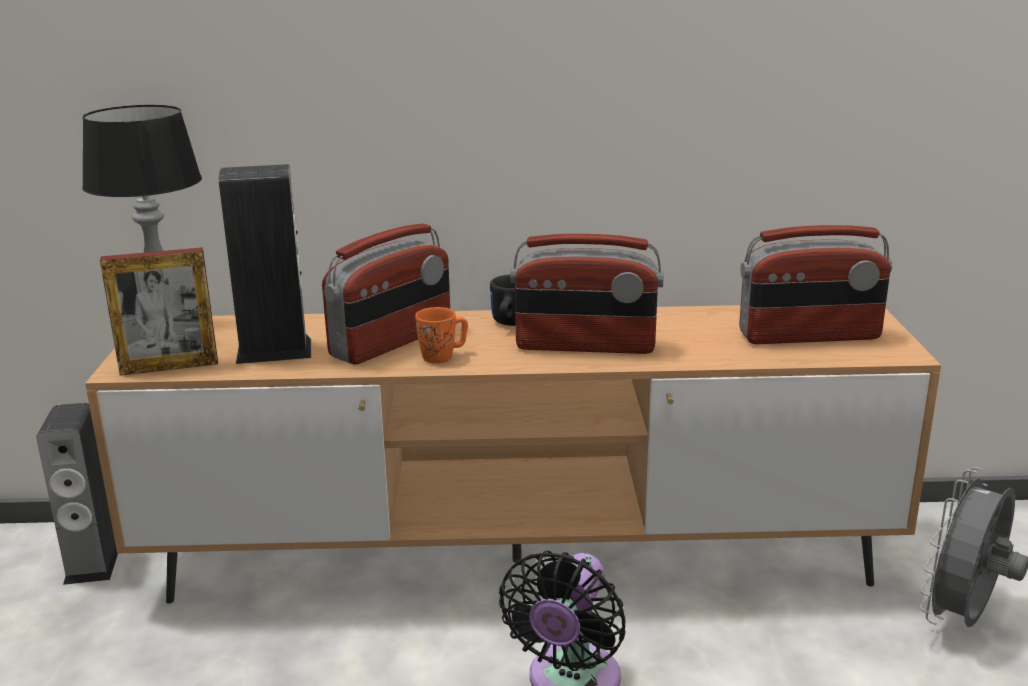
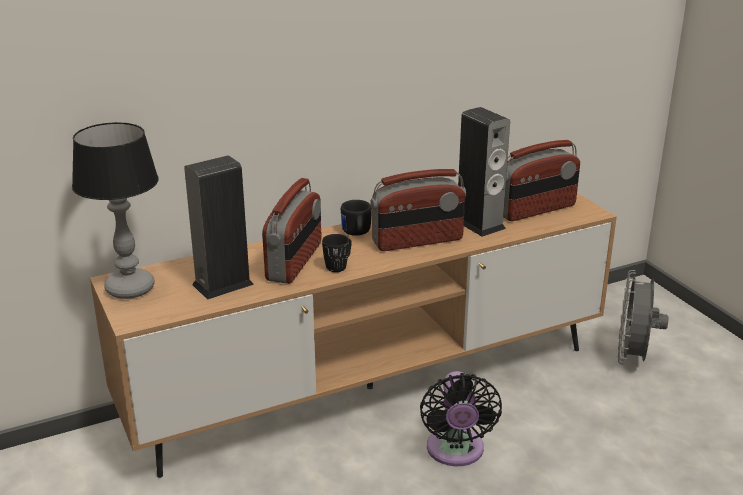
camera: 25 degrees left, 5 degrees up
speaker [36,403,118,585] -> speaker moved to [458,107,510,237]
picture frame [100,247,218,375] -> none
orange mug [415,307,468,363] -> black mug [322,234,352,272]

